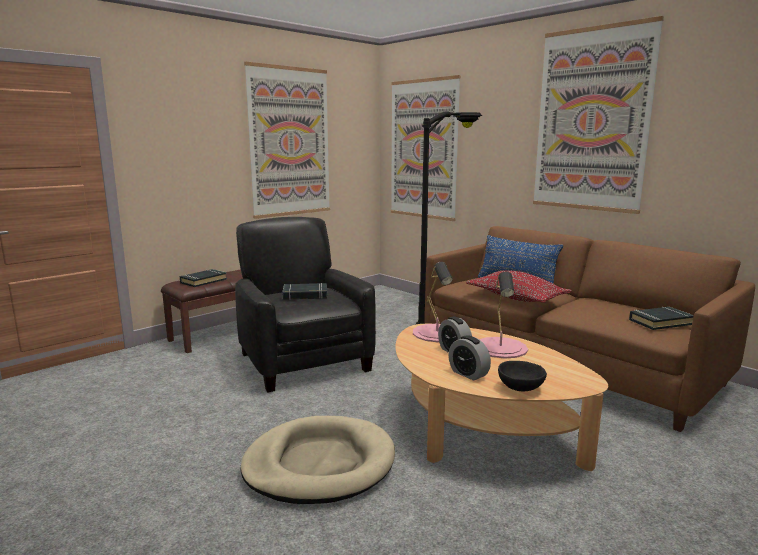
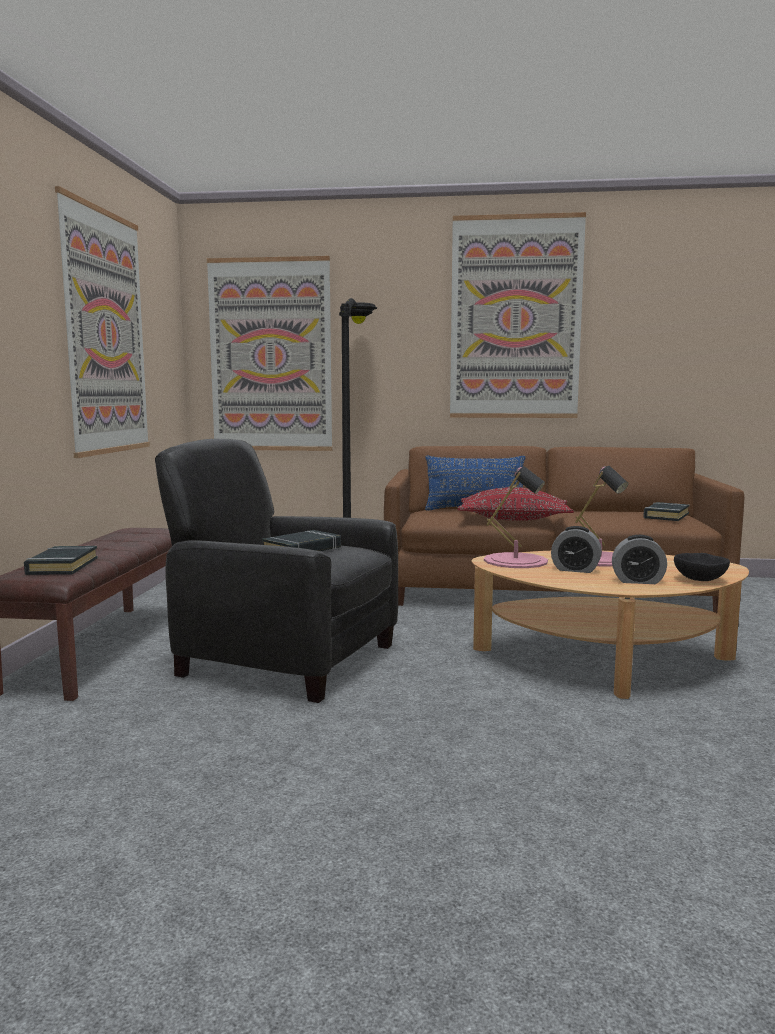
camera: 40 degrees left, 5 degrees down
beige dog bed [241,416,395,504] -> none

